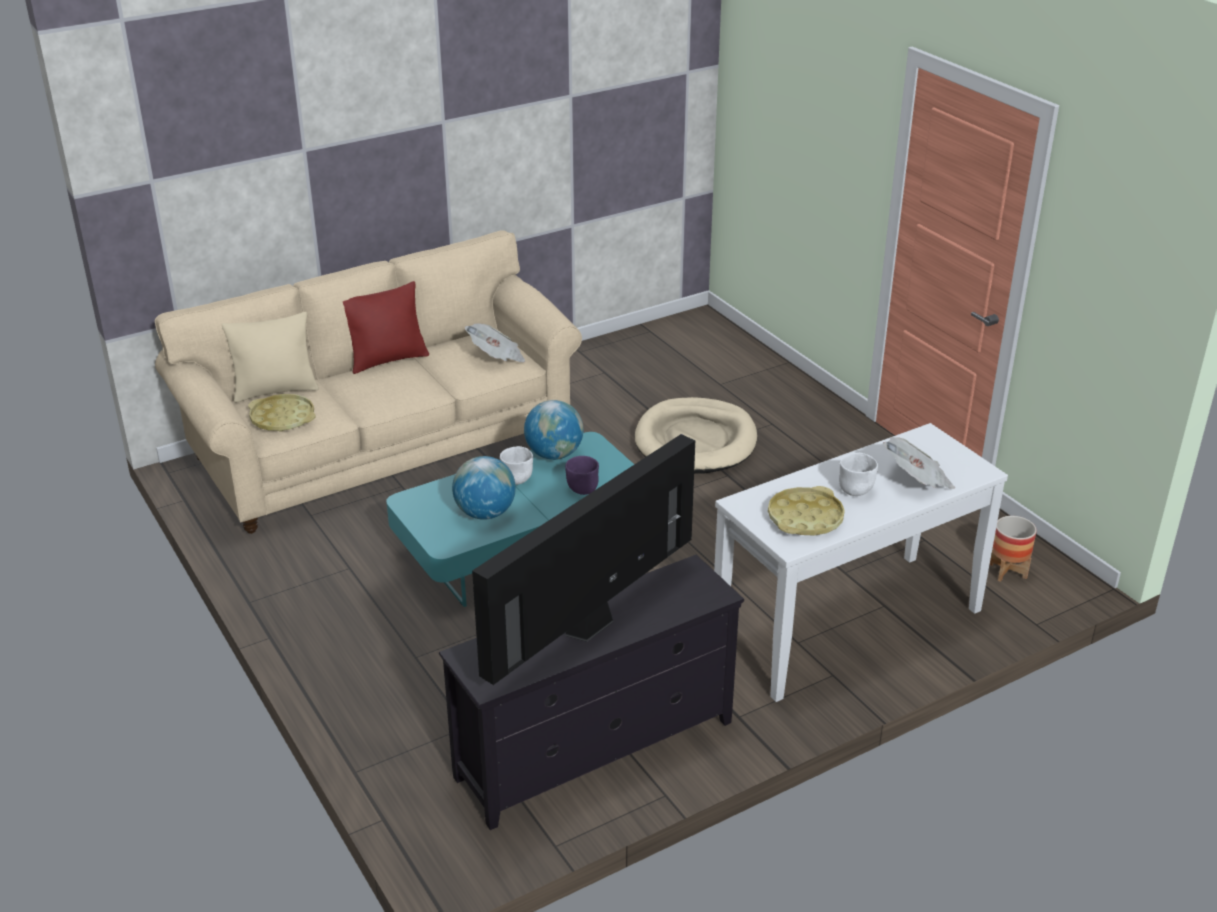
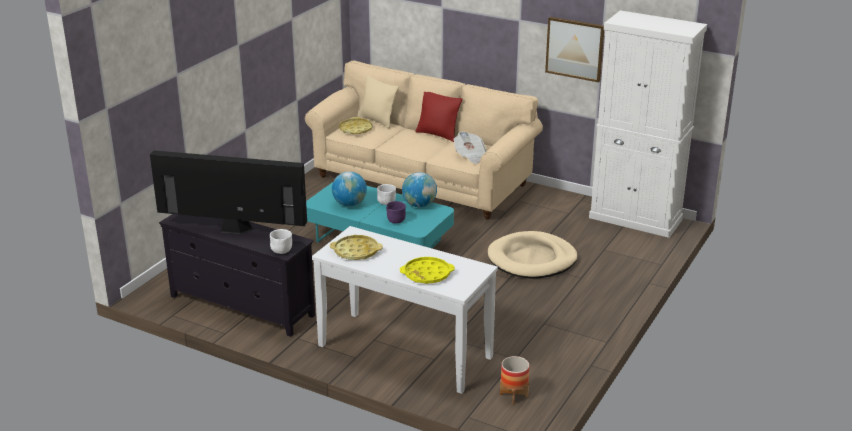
camera: 60 degrees right, 5 degrees down
white bowl [839,453,878,496] -> white bowl moved to [270,229,292,254]
newspaper [883,437,955,489] -> yellow tray [400,257,455,284]
none -> picture [545,17,604,82]
none -> white cabinet [589,10,707,238]

